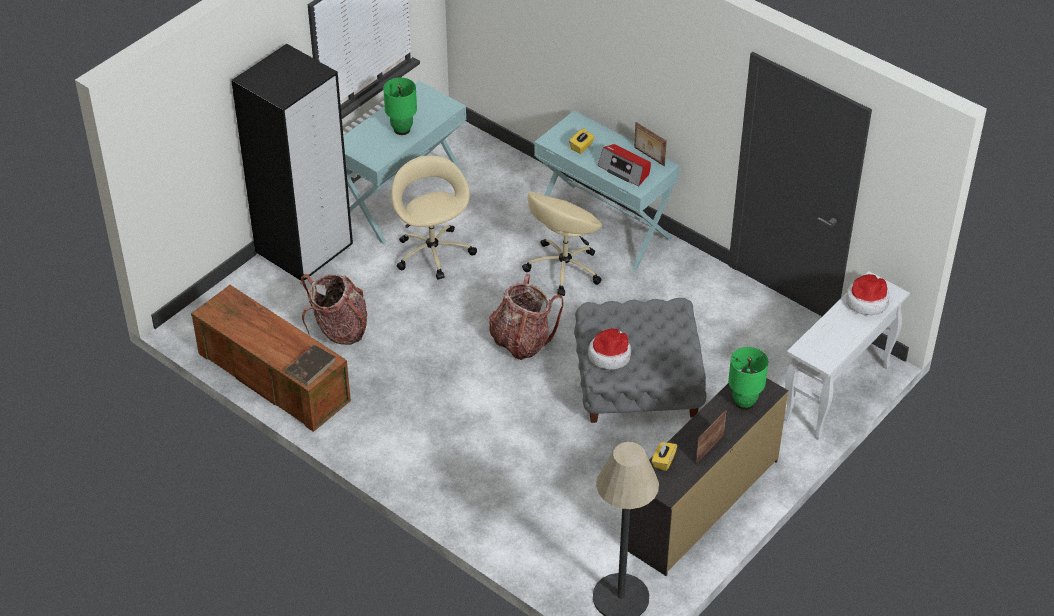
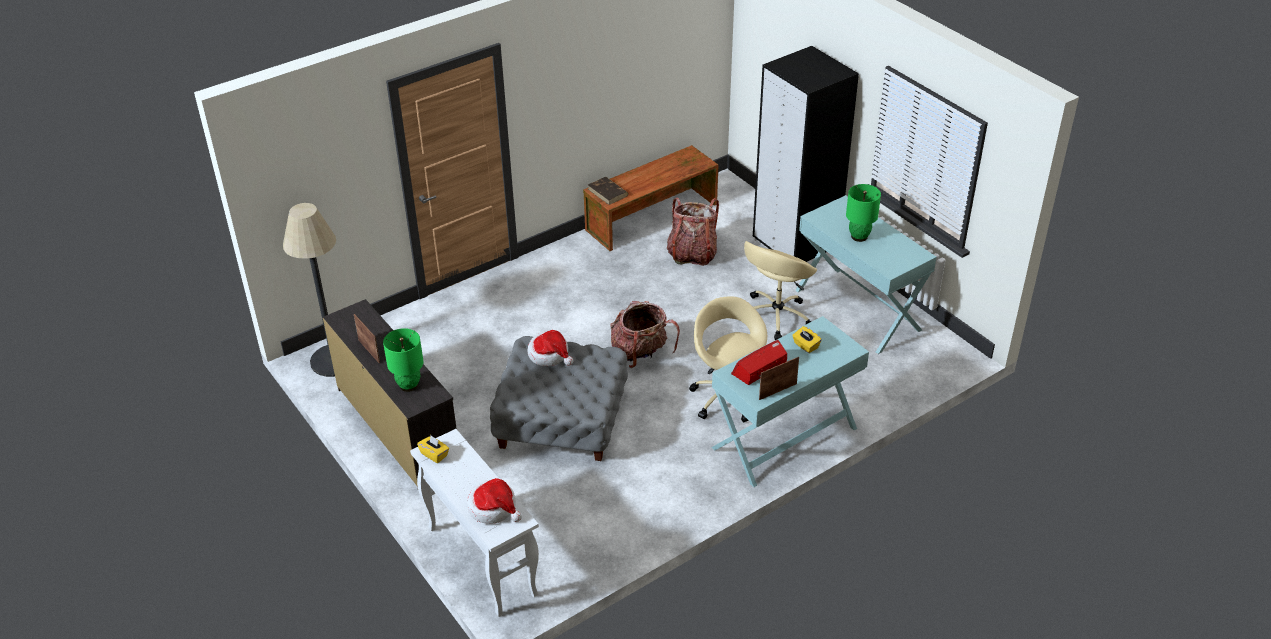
camera: 105 degrees right, 5 degrees down
beige office chair [391,156,477,280] -> beige office chair turned 135 degrees clockwise [744,241,817,340]
yellow tissue box [652,442,677,471] -> yellow tissue box moved to [417,435,449,463]

